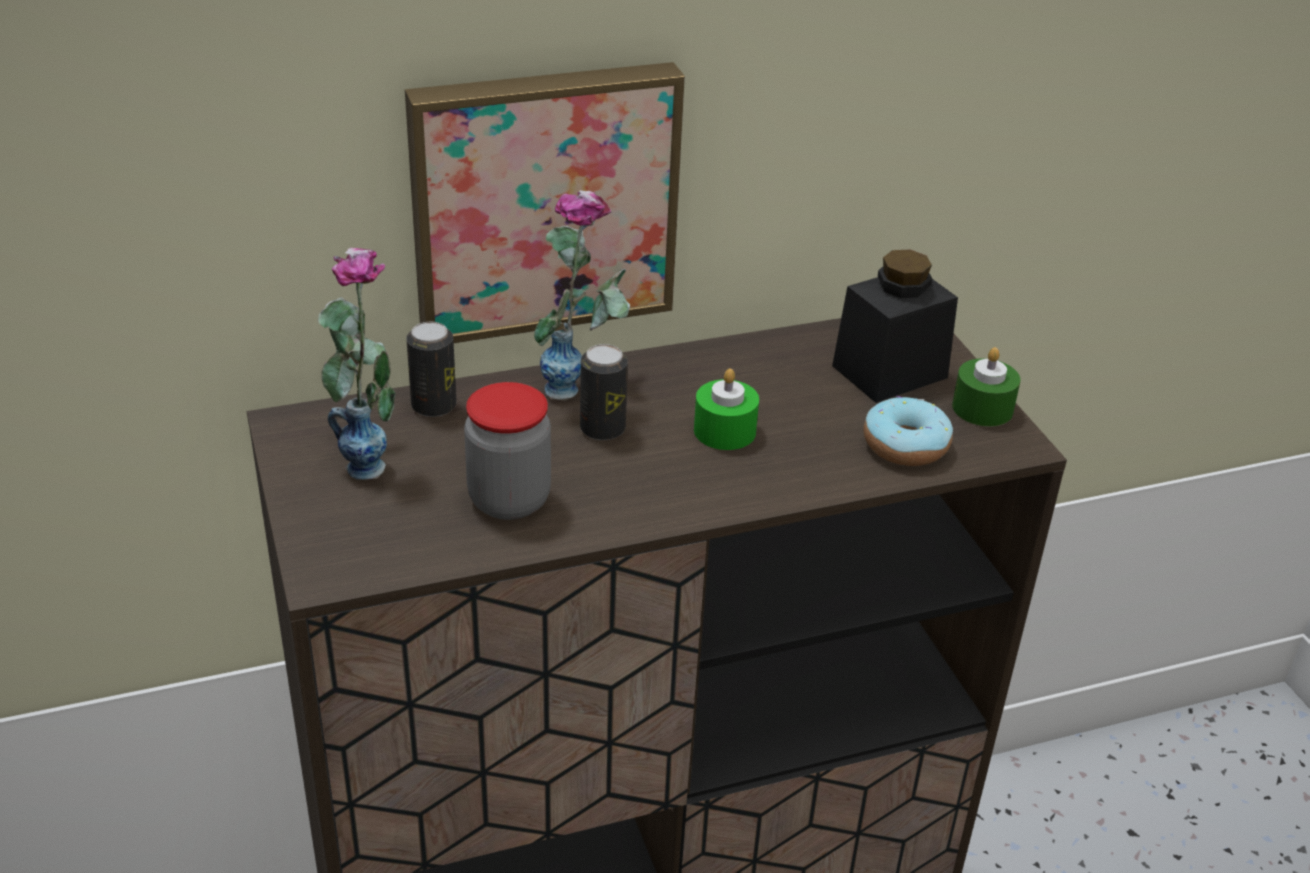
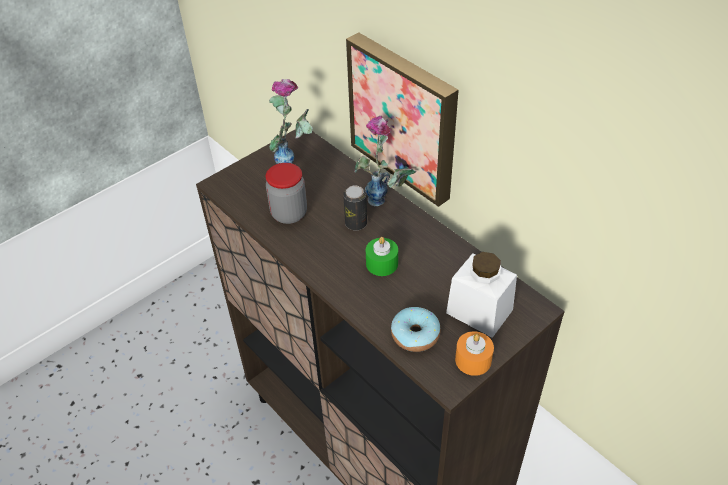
camera: 70 degrees right, 10 degrees up
can [406,322,457,417] -> none
black jar [832,250,958,403] -> white jar [446,252,517,338]
green candle [952,347,1020,427] -> orange candle [455,331,494,376]

